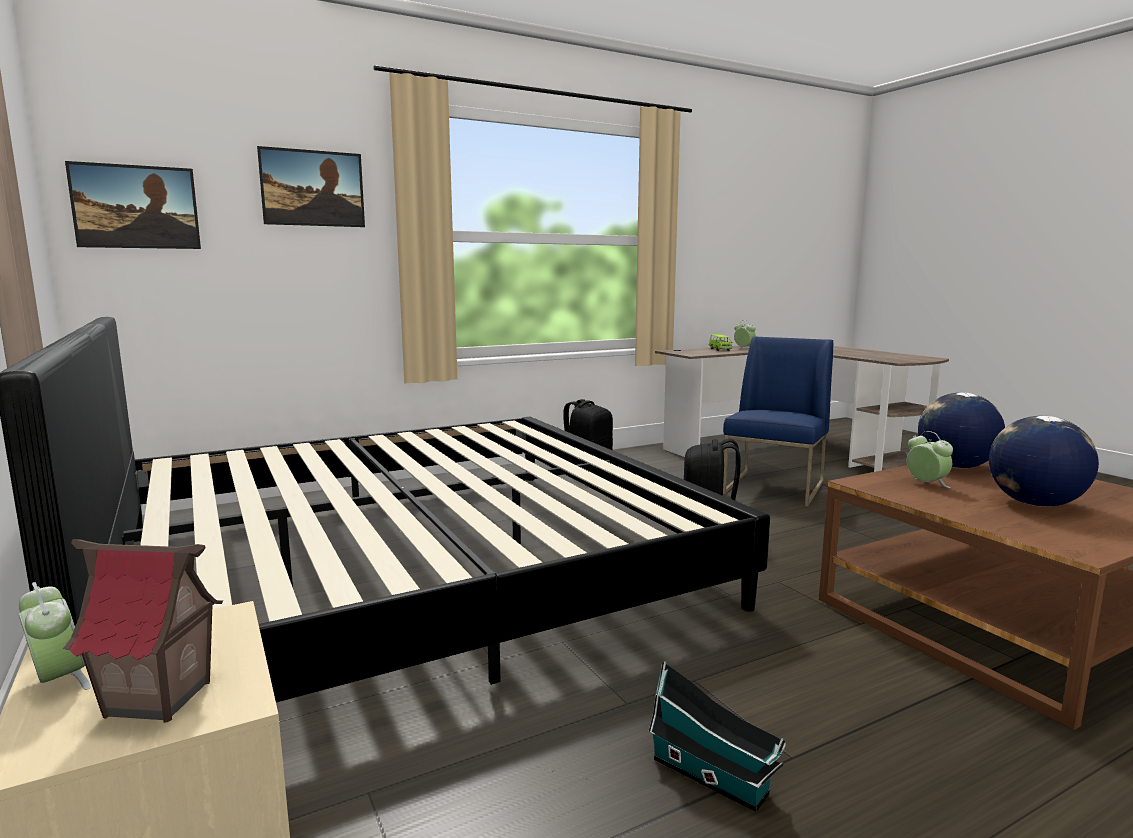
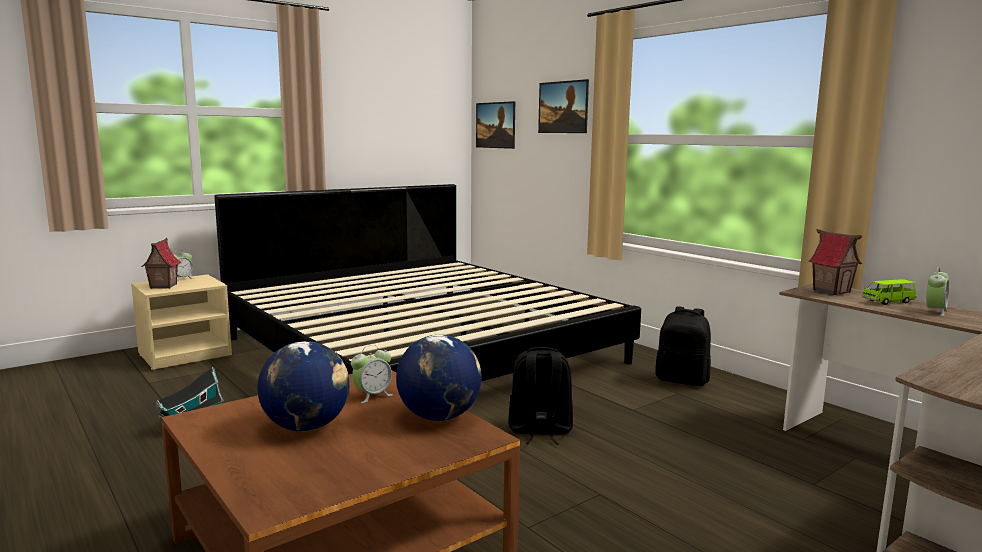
camera: 80 degrees right, 0 degrees up
blue chair [723,336,833,507] -> none
none -> toy house [809,229,862,295]

